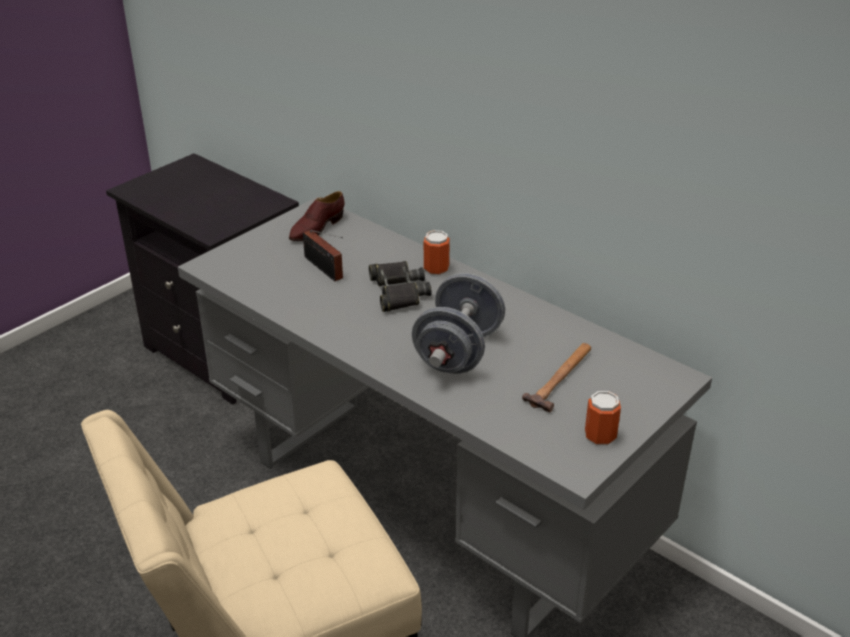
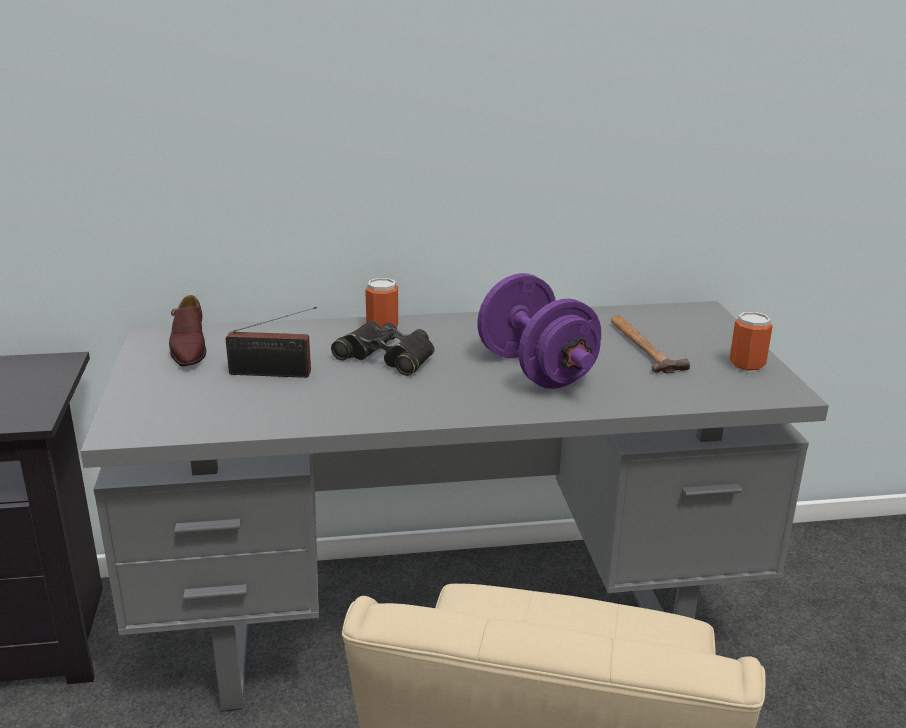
camera: 50 degrees left, 10 degrees down
grey dumbbell [412,273,505,374] -> purple dumbbell [478,273,601,389]

